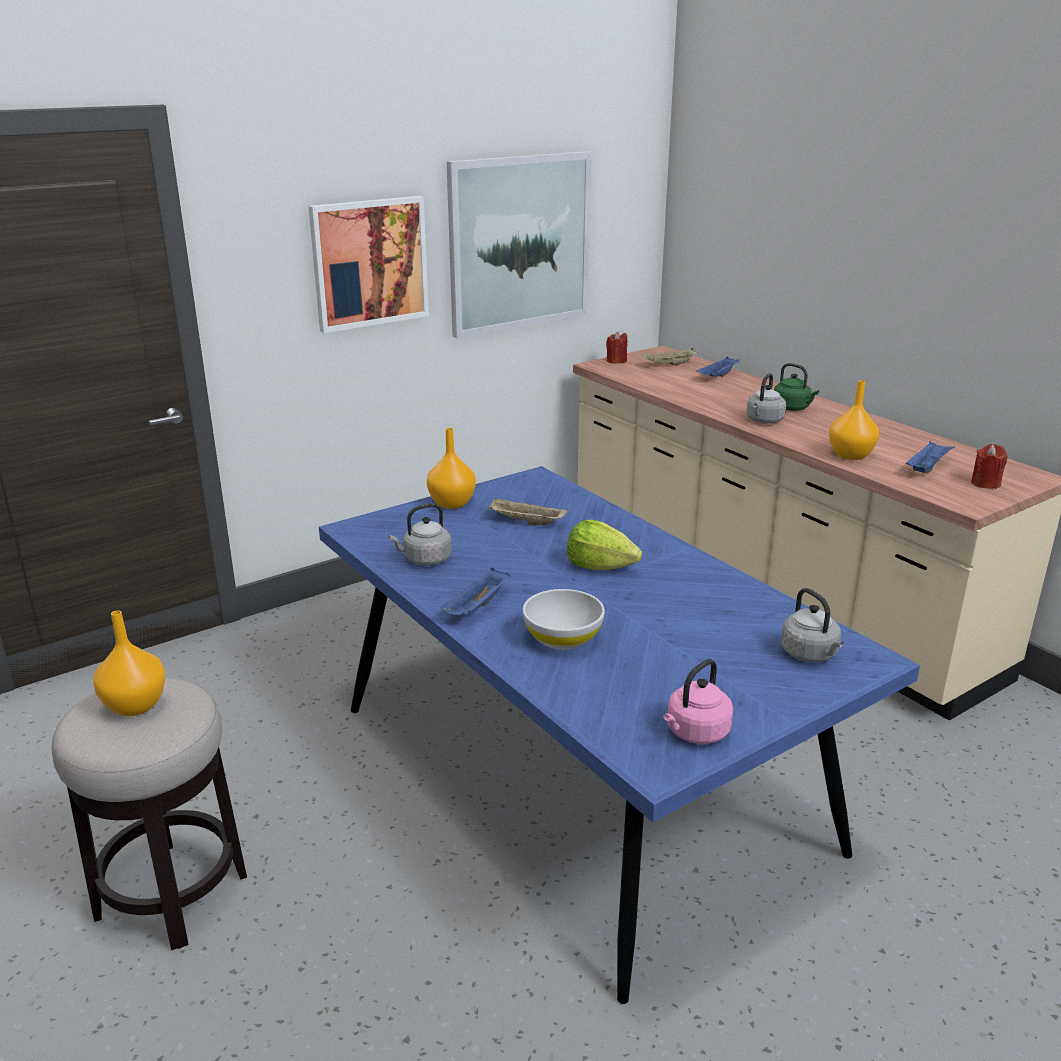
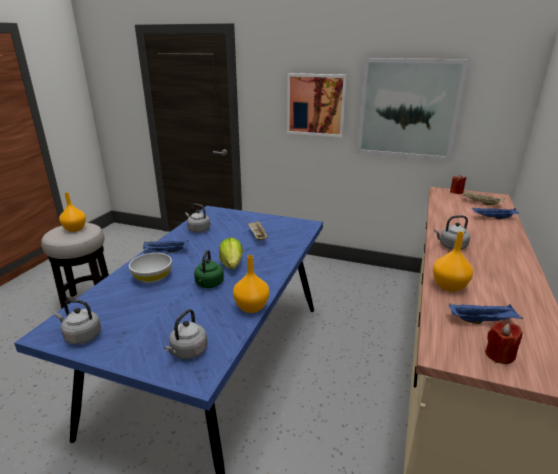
camera: 55 degrees right, 0 degrees up
orange vase [427,428,476,509] -> orange vase moved to [233,255,269,313]
pink kettle [663,659,733,744] -> grey kettle [55,299,101,344]
green kettle [774,363,819,411] -> green kettle moved to [194,250,224,288]

